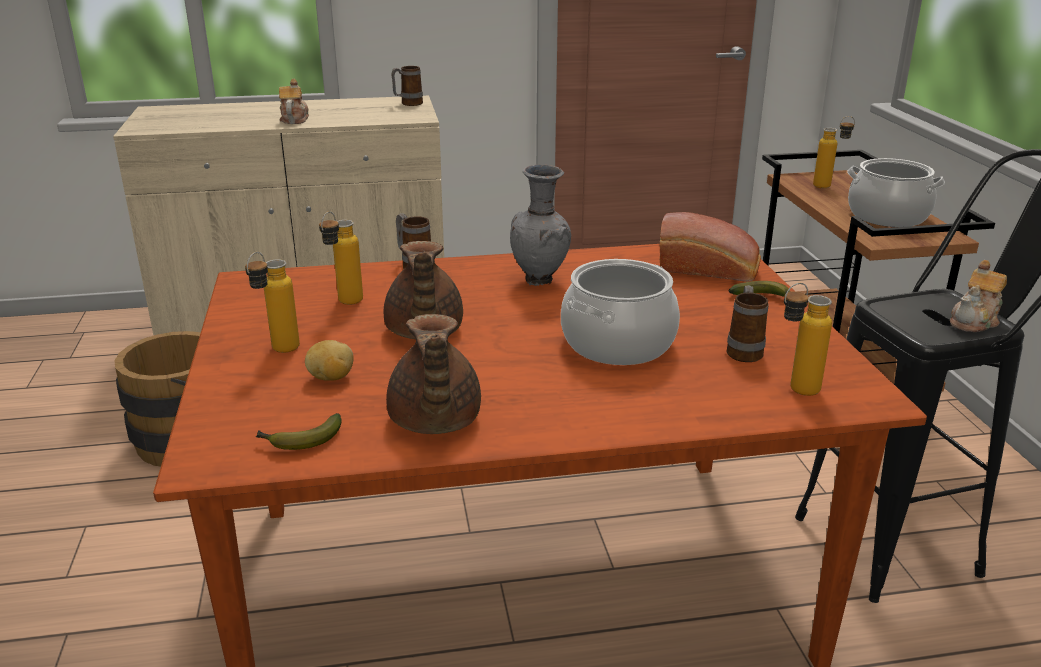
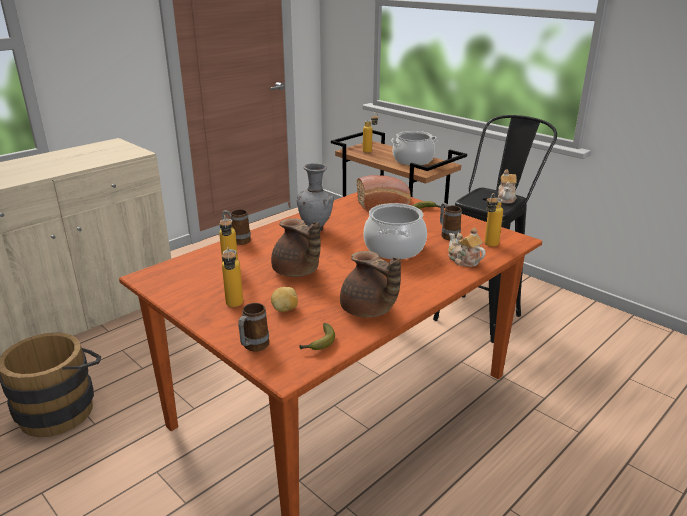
camera: 35 degrees left, 0 degrees up
teapot [279,79,309,124] -> teapot moved to [448,227,486,267]
mug [391,66,423,106] -> mug moved to [238,303,269,351]

